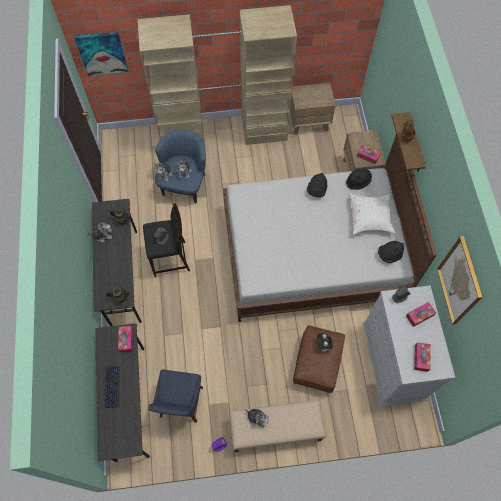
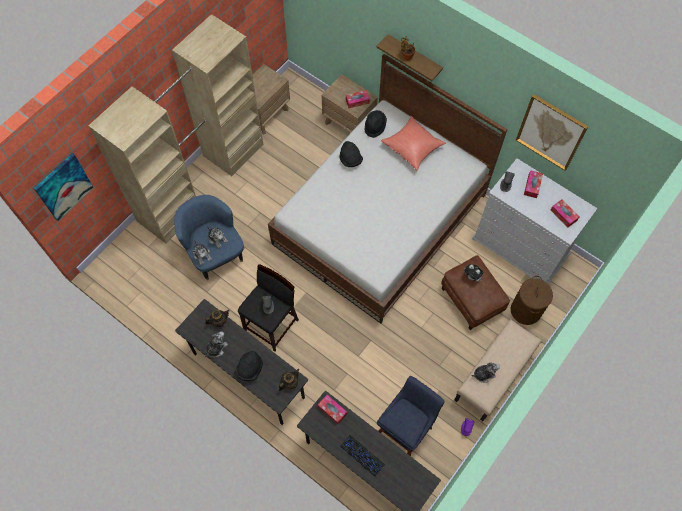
camera: 45 degrees left, 0 degrees up
blue chair [148,369,203,423] -> blue chair turned 105 degrees counterclockwise [377,376,445,456]
white pillow [349,193,395,235] -> red pillow [381,116,446,170]
black hat [378,241,404,263] -> black hat moved to [235,351,263,381]
none -> brown laundry basket [511,276,553,325]

